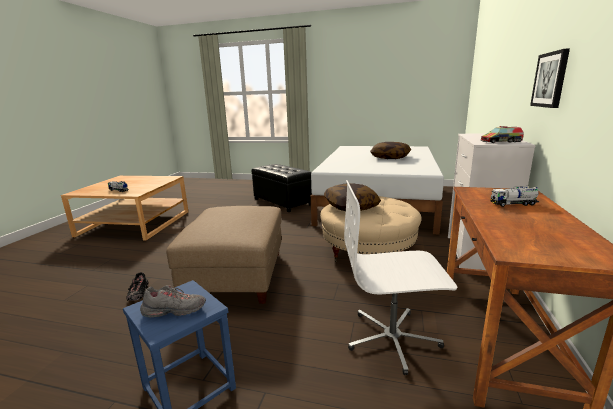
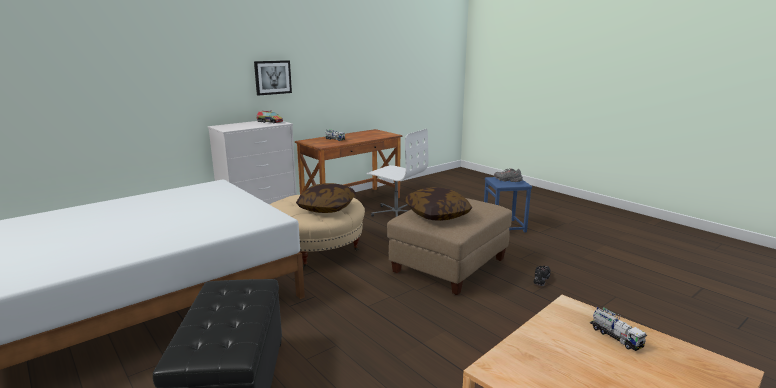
camera: 145 degrees left, 0 degrees up
pillow [370,142,411,159] -> pillow moved to [404,187,472,221]

